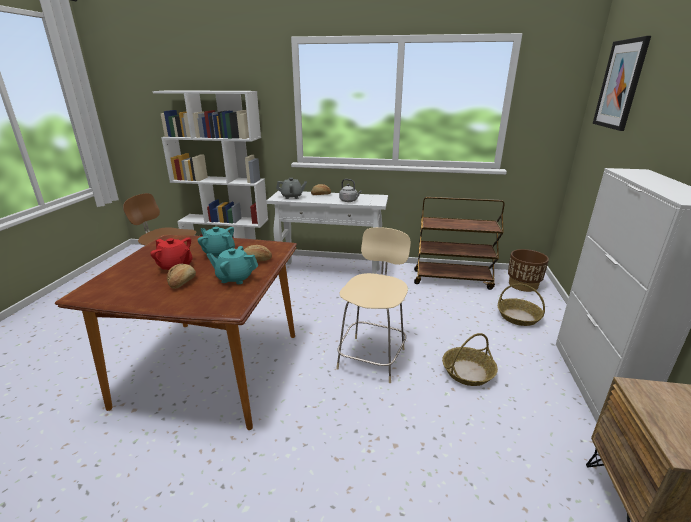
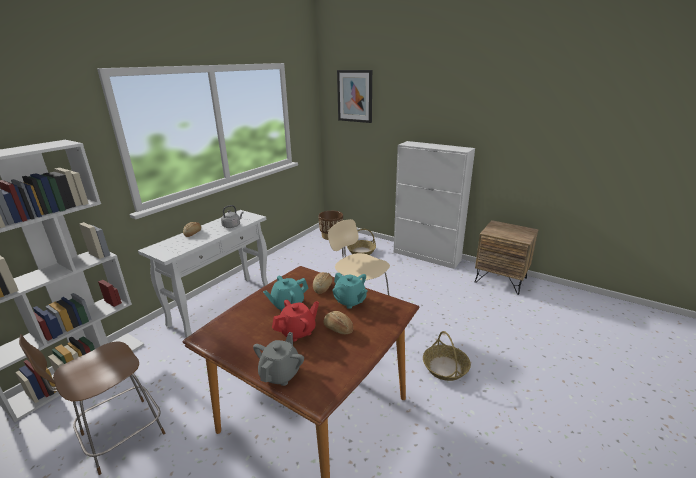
camera: 65 degrees left, 0 degrees up
turquoise teapot [207,246,258,284] -> turquoise teapot turned 75 degrees counterclockwise [333,273,368,309]
grey teapot [276,178,307,199] -> grey teapot moved to [253,332,304,386]
brown cart [414,197,505,290] -> none
basket [442,333,498,386] -> basket moved to [423,331,471,381]

